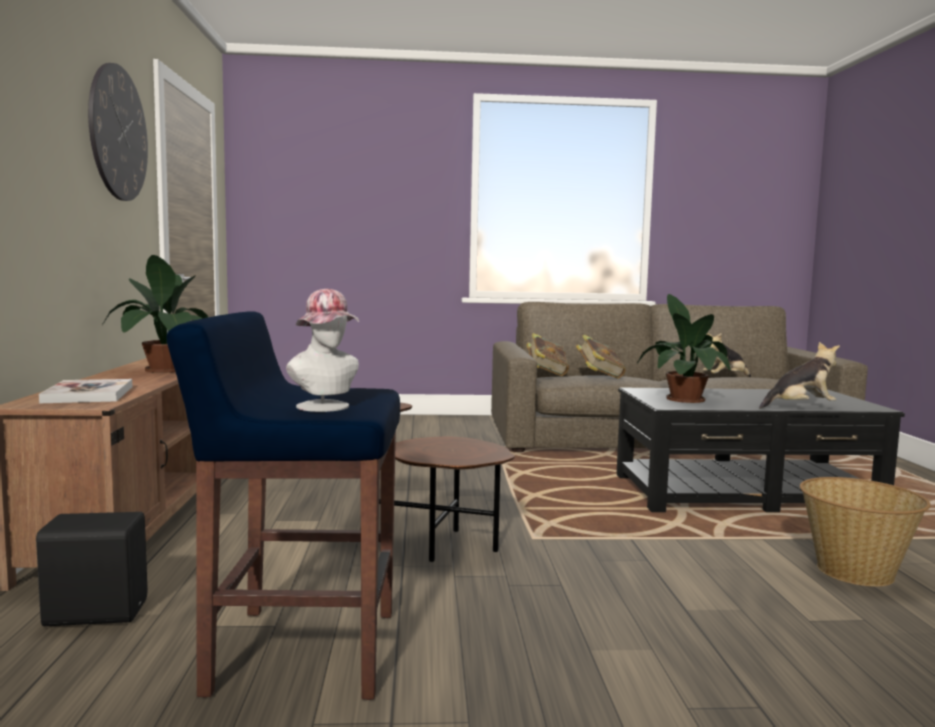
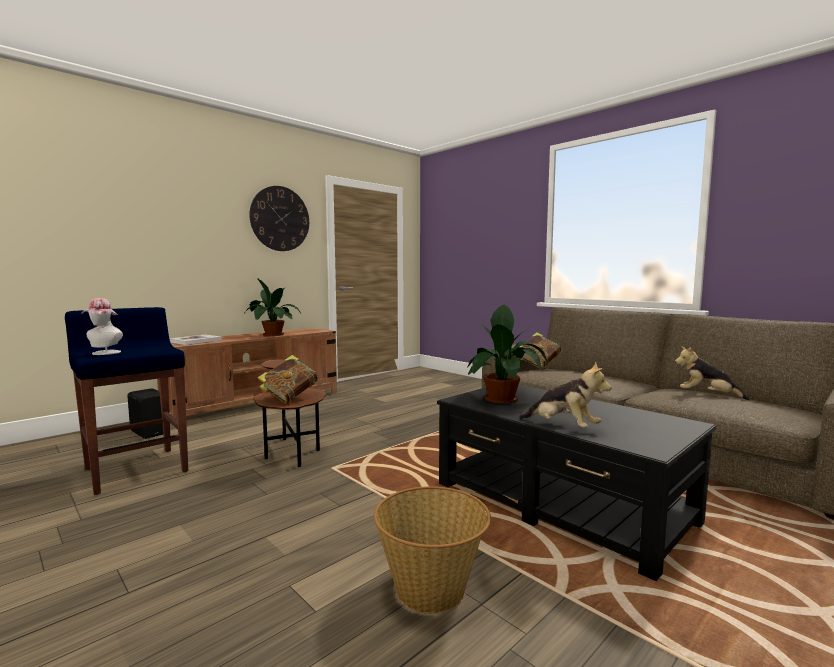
camera: 50 degrees right, 0 degrees up
book [576,335,626,379] -> book moved to [258,355,318,404]

